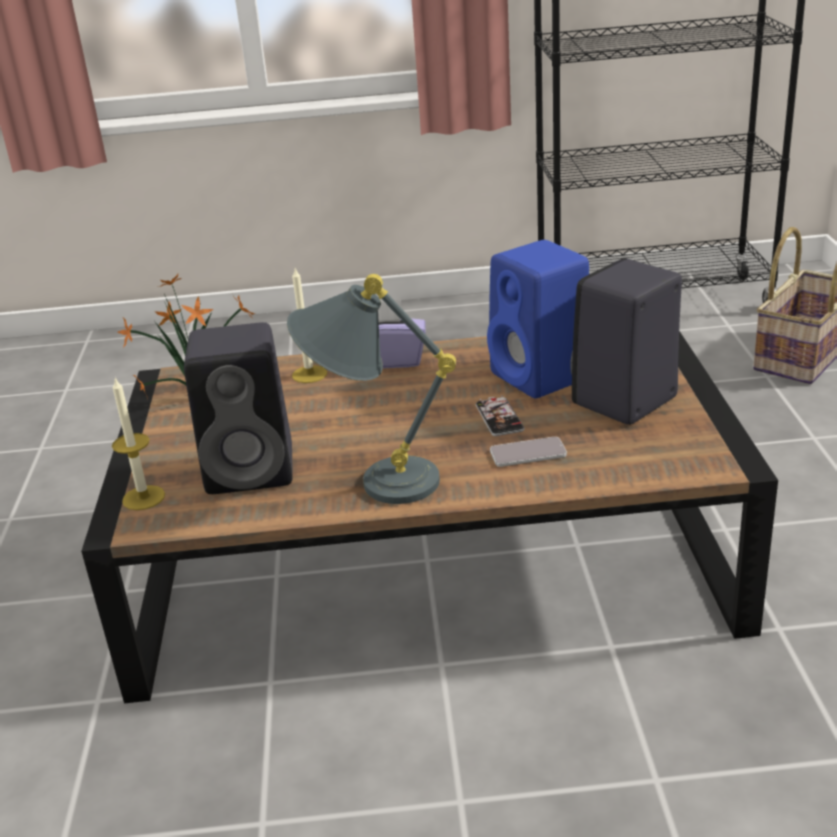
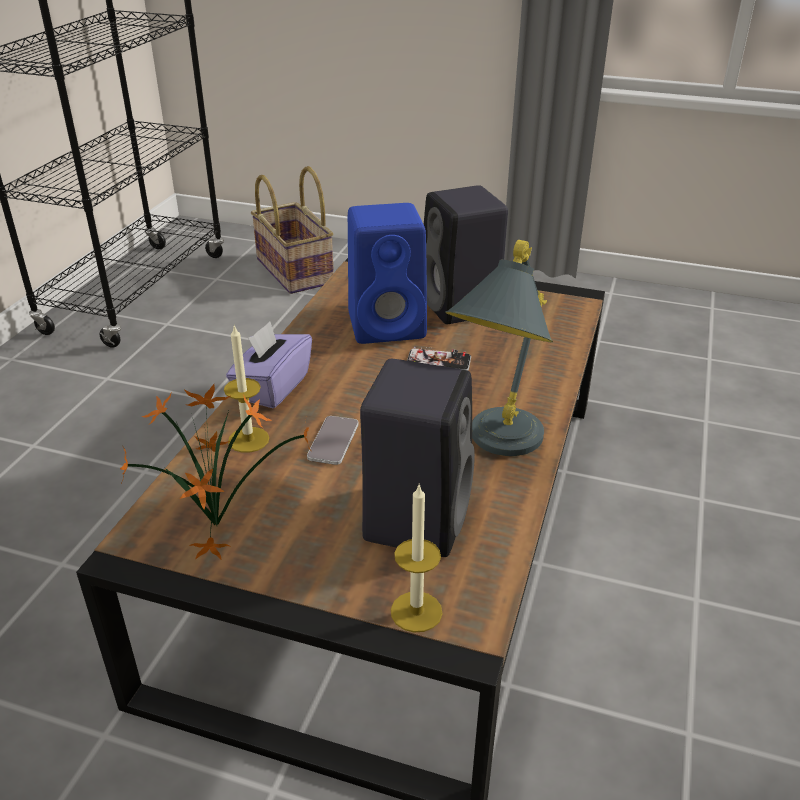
camera: 70 degrees left, 5 degrees up
phone [490,437,567,467] -> phone moved to [307,416,359,465]

